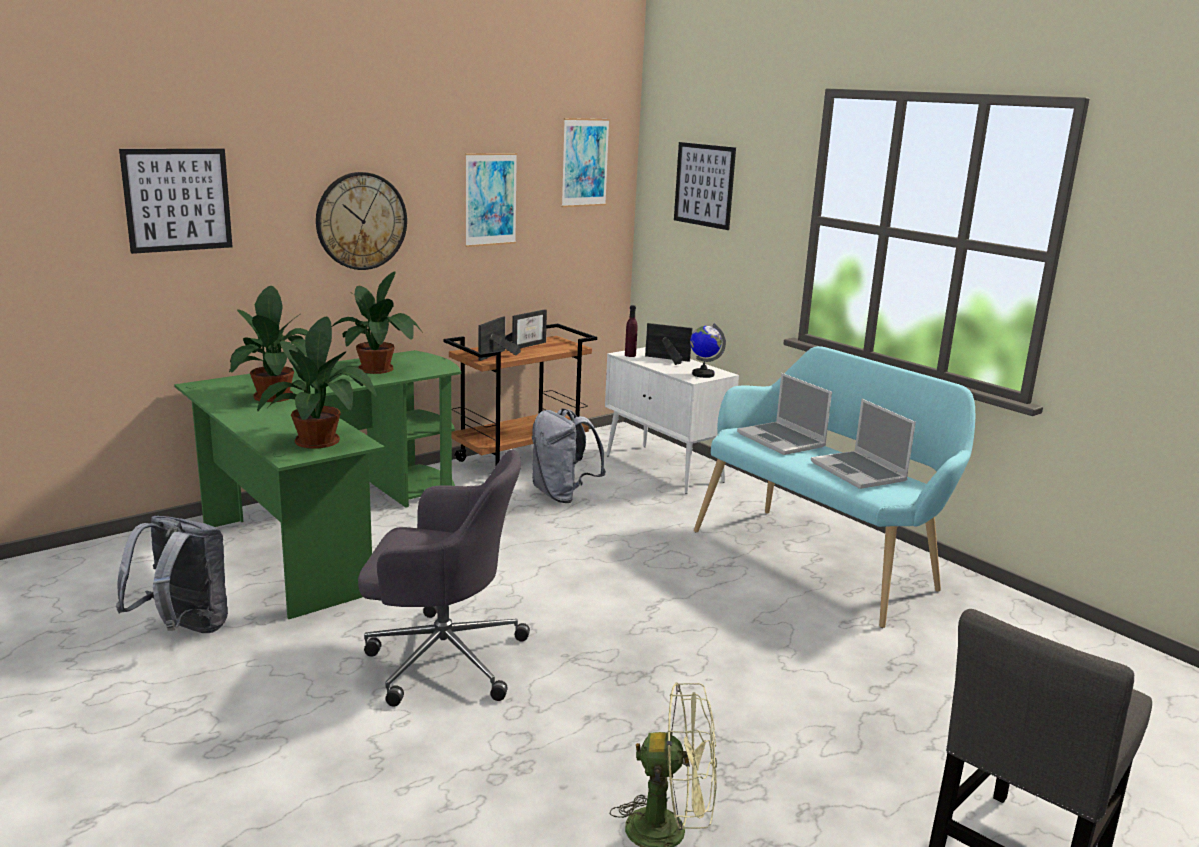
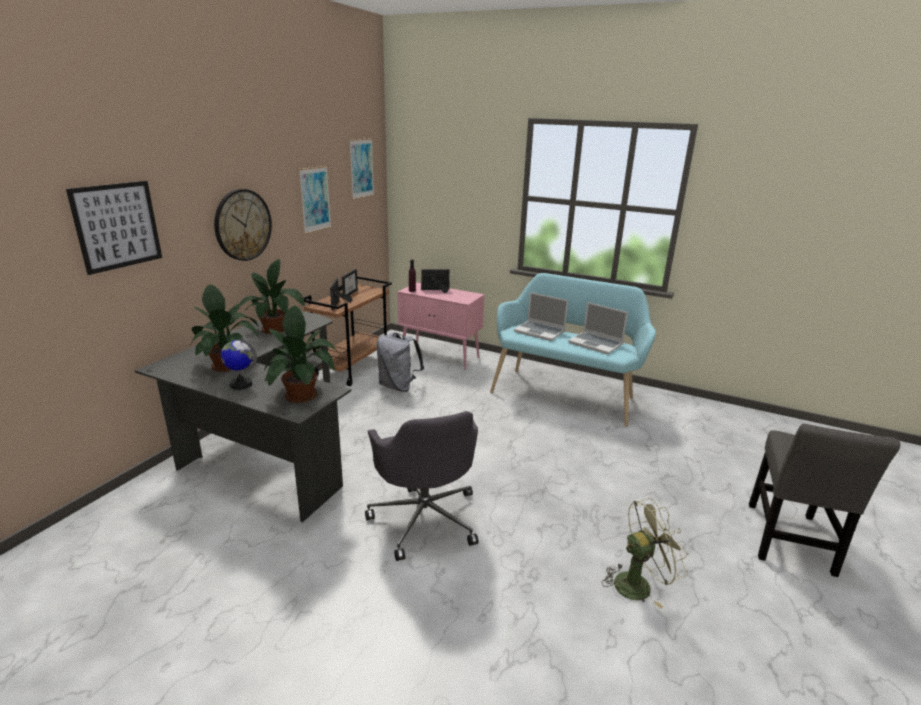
camera: 25 degrees left, 5 degrees up
grey backpack [116,516,228,633] -> none
green desk [174,350,461,619] -> black desk [135,311,351,522]
grey office chair [358,450,530,707] -> grey office chair turned 90 degrees clockwise [365,411,478,561]
white cabinet [605,347,739,494] -> pink cabinet [397,282,484,370]
picture [674,142,736,230] -> none
globe [690,323,726,378] -> globe moved to [221,338,257,390]

